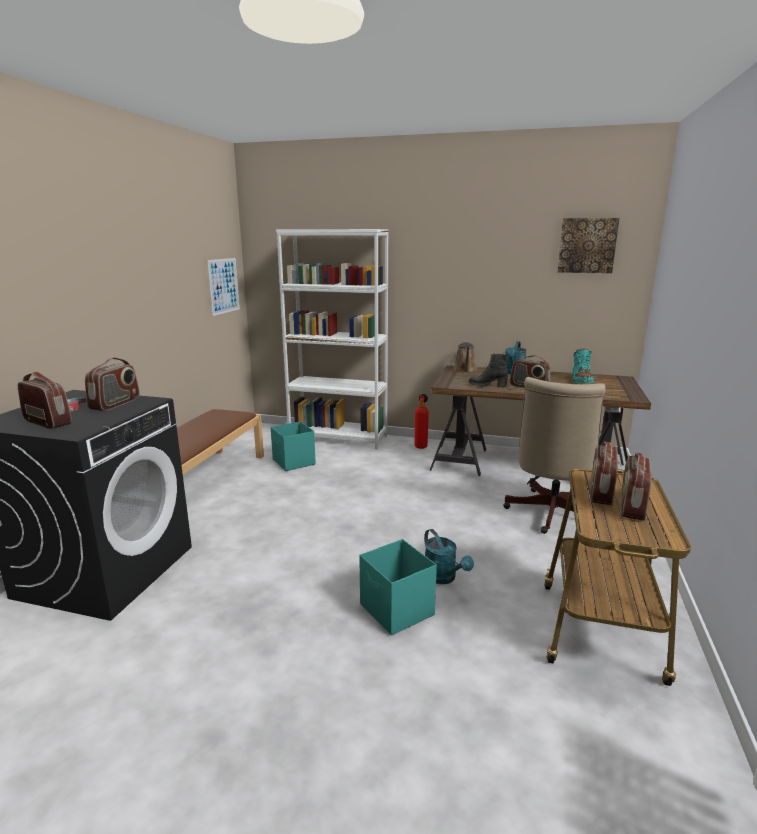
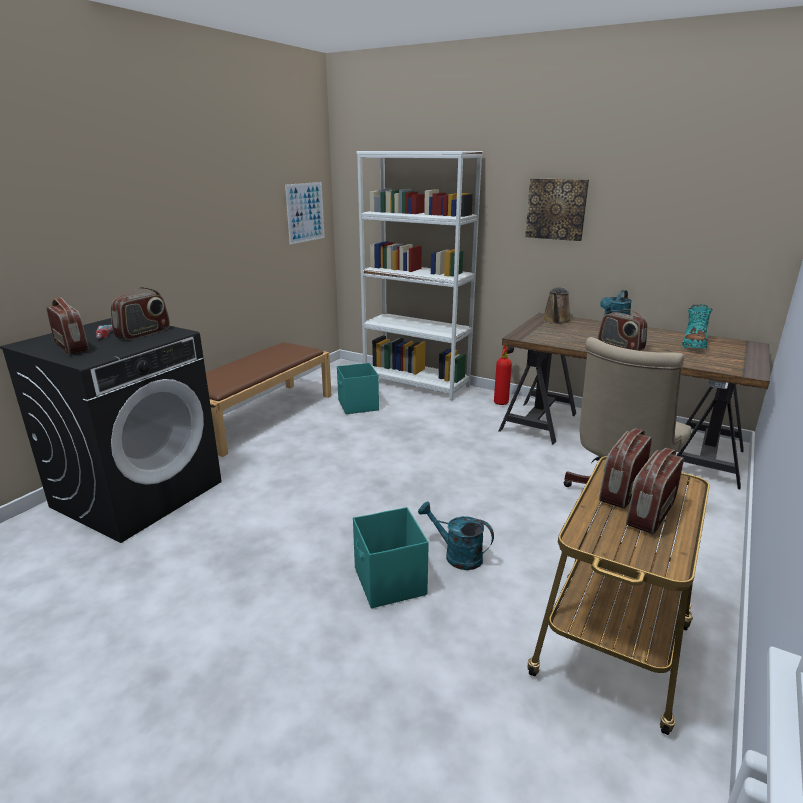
camera: 15 degrees right, 5 degrees up
turquoise watering can [424,529,474,584] -> turquoise watering can turned 135 degrees clockwise [418,501,494,570]
black boot [469,354,508,387] -> none
picture [558,218,619,273] -> picture moved to [525,178,589,241]

